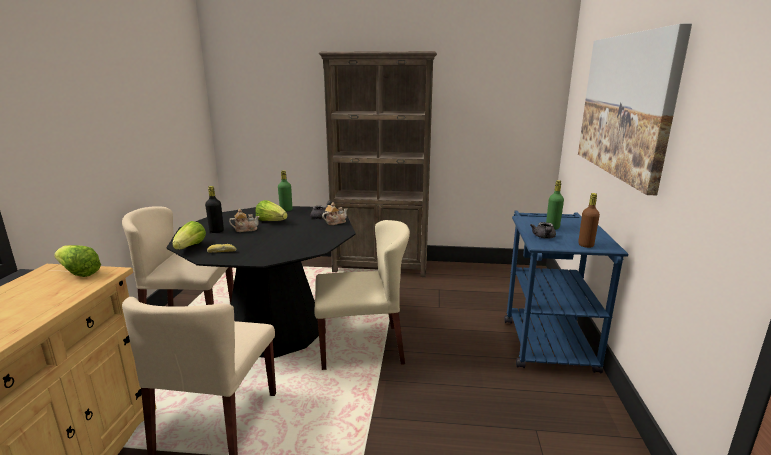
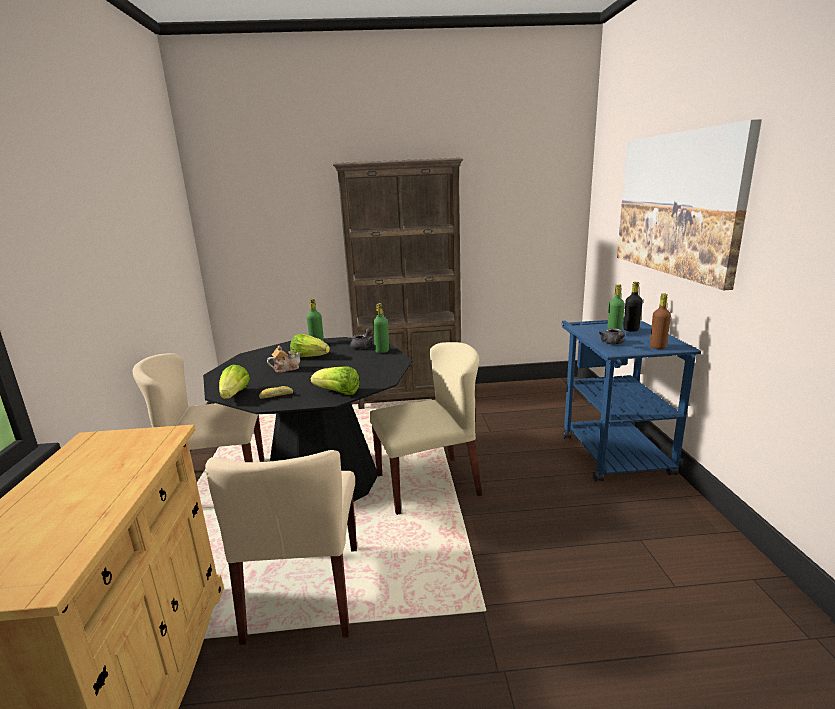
camera: 10 degrees left, 0 degrees up
lettuce [54,245,101,277] -> lettuce moved to [311,366,360,395]
black bottle [205,186,224,233] -> black bottle moved to [623,282,643,332]
teapot [322,203,347,225] -> green bottle [373,303,389,353]

